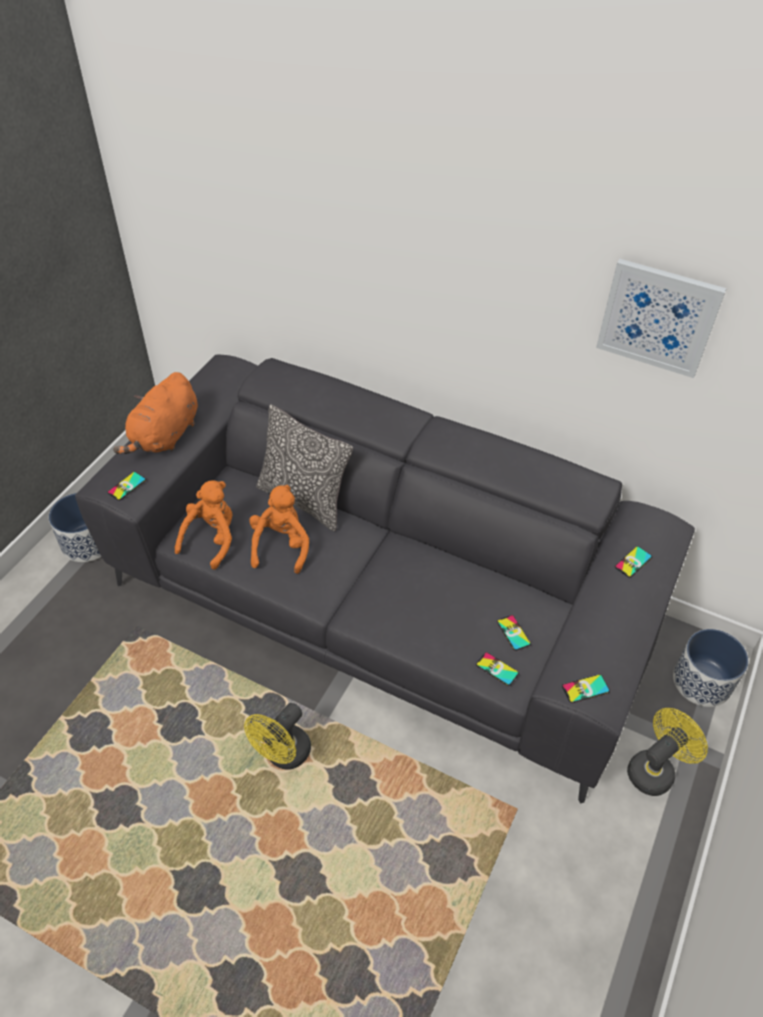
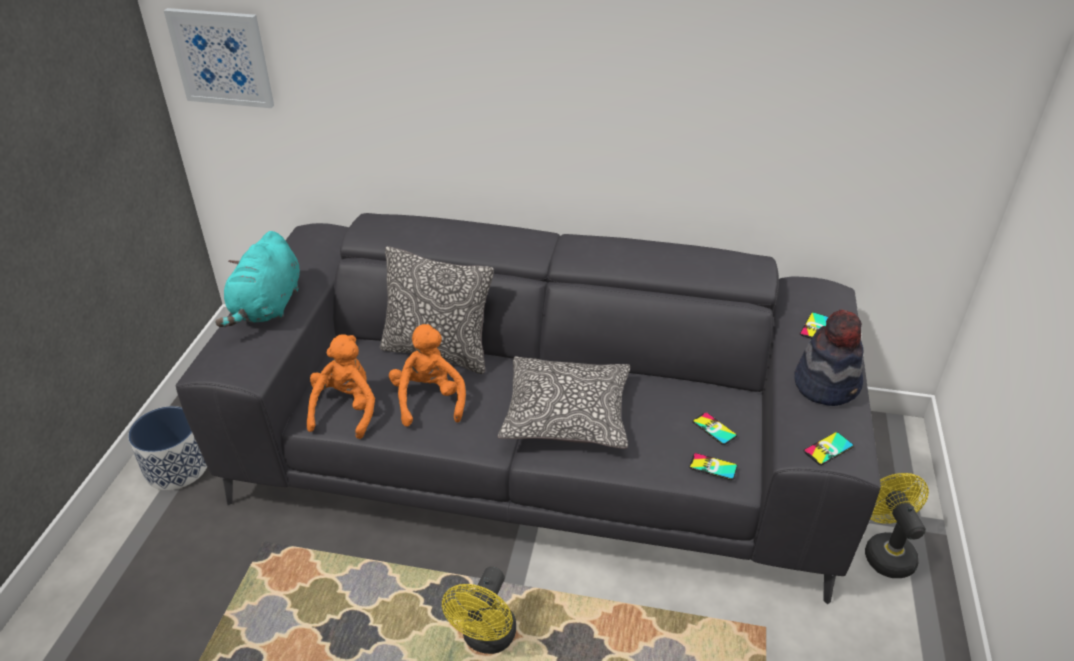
camera: 15 degrees left, 10 degrees down
phone [107,472,146,501] -> none
orange plush toy [113,372,198,454] -> turquoise plush toy [215,231,300,327]
picture [596,259,727,378] -> picture moved to [164,8,274,108]
yellow fan [627,708,708,796] -> yellow fan turned 45 degrees counterclockwise [865,473,929,578]
planter [673,629,748,707] -> none
none -> pillow [498,357,630,449]
none -> hat [794,309,863,406]

